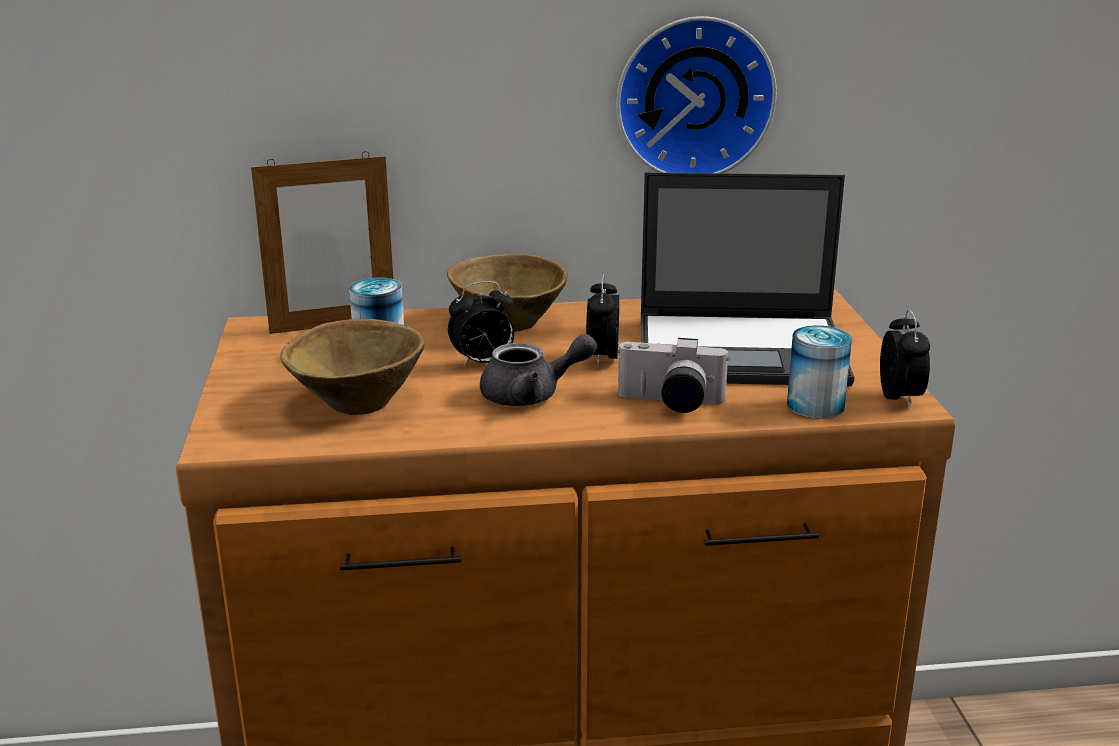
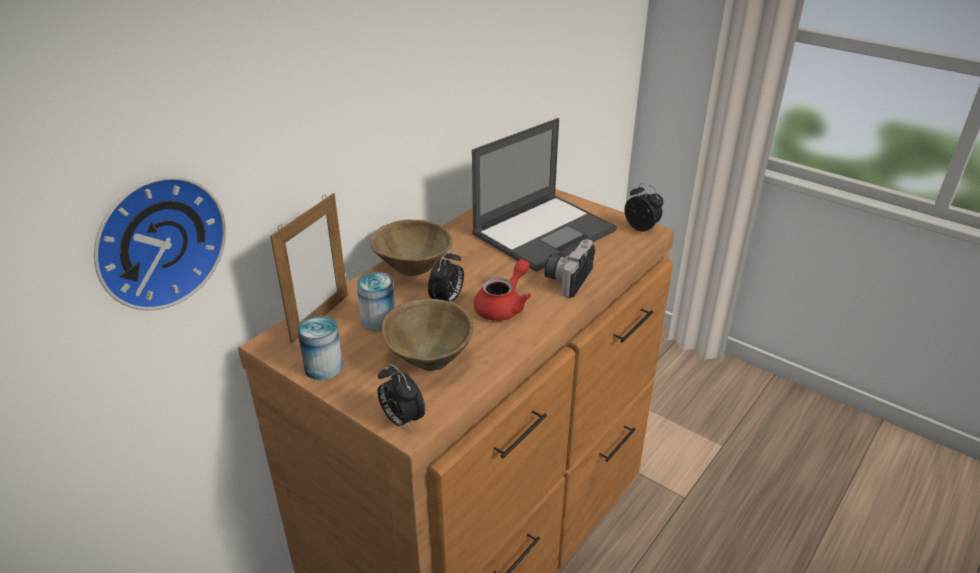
camera: 45 degrees left, 10 degrees up
grey teapot [480,334,597,406] -> red teapot [474,259,531,321]
alarm clock [586,274,619,367] -> alarm clock moved to [377,364,425,431]
wall clock [616,16,777,173] -> wall clock moved to [94,176,226,310]
camera [617,338,730,413] -> camera turned 150 degrees clockwise [544,239,595,298]
can [787,325,852,419] -> can moved to [297,316,343,380]

